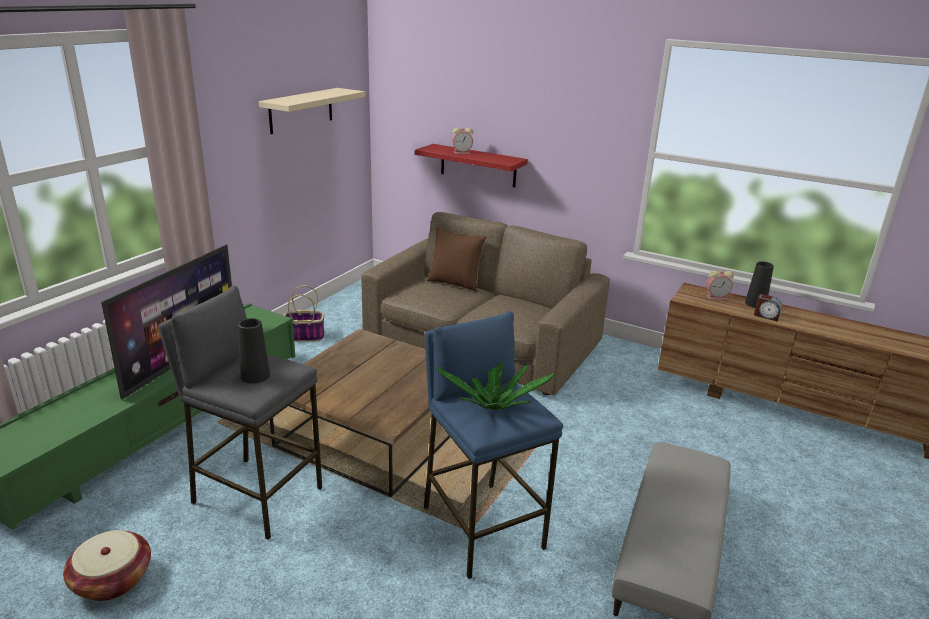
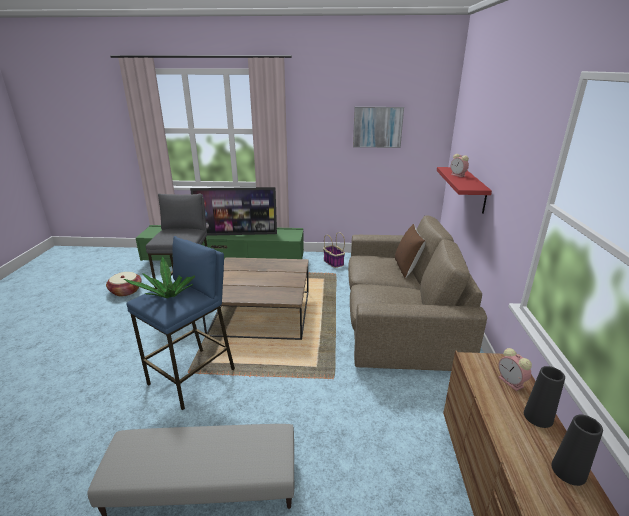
camera: 65 degrees right, 0 degrees up
black vase [238,318,270,384] -> black vase moved to [551,415,603,486]
beige shelf [258,88,366,134] -> picture [353,107,404,148]
alarm clock [754,294,782,321] -> none

